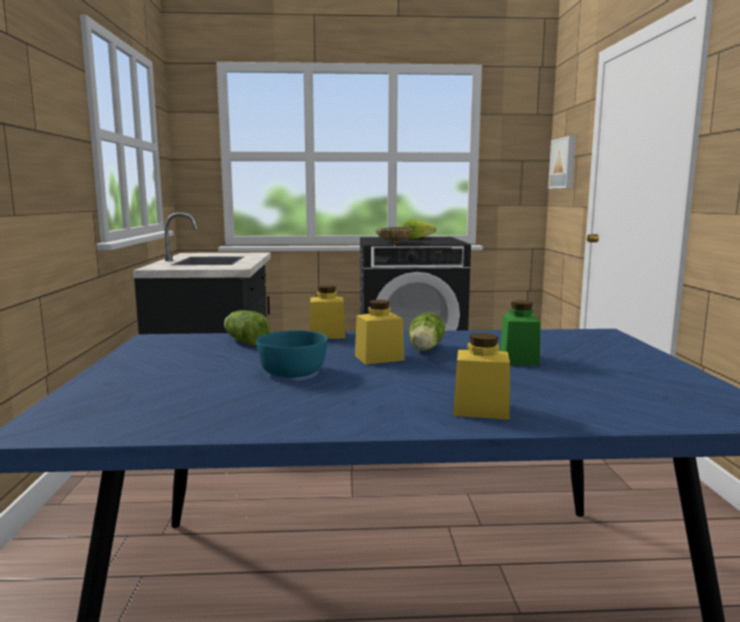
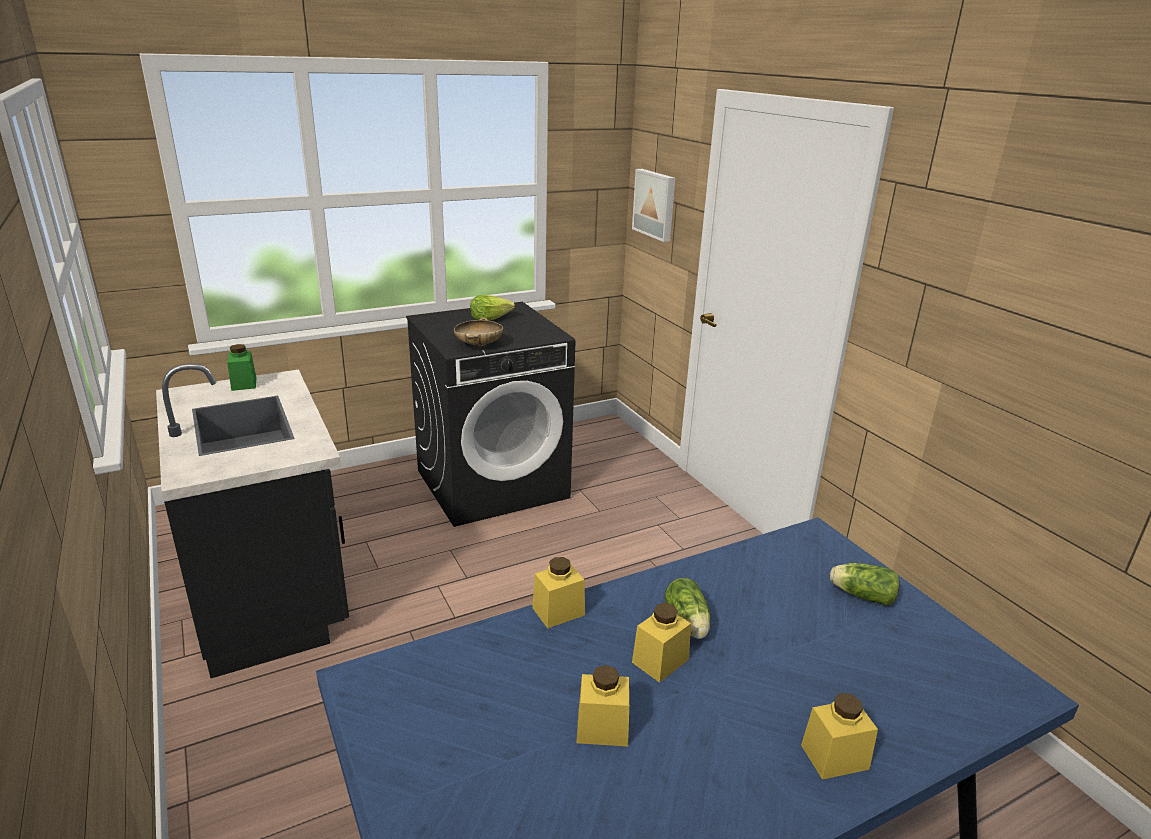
camera: 25 degrees left, 15 degrees up
lettuce [224,310,270,346] -> lettuce moved to [830,563,900,606]
turquoise bowl [256,330,328,378] -> yellow jar [577,665,629,747]
green jar [500,300,541,366] -> green jar moved to [227,344,256,391]

